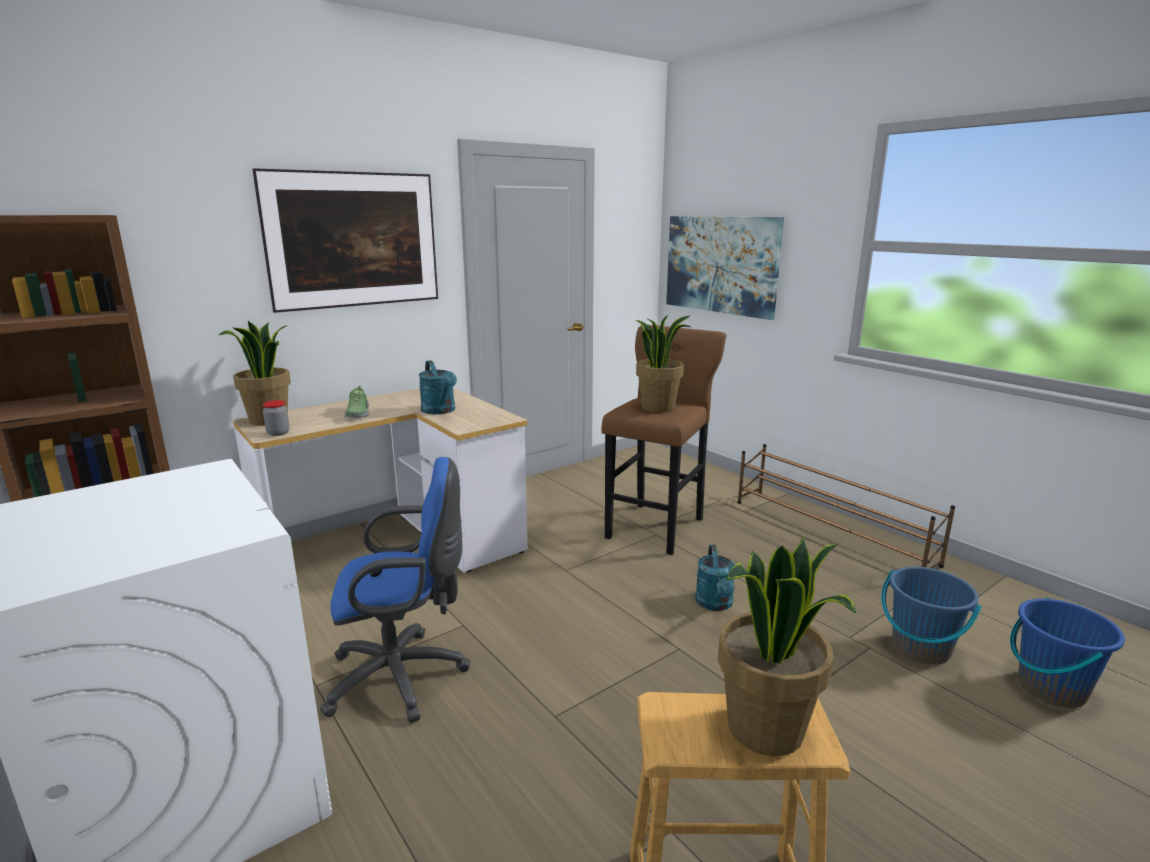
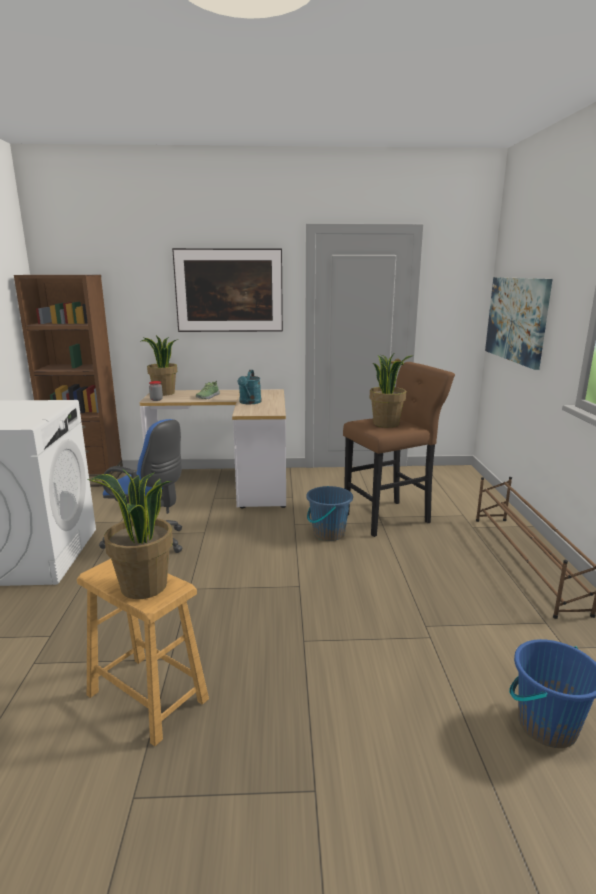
camera: 35 degrees right, 0 degrees up
turquoise watering can [695,544,735,611] -> none
blue bucket [881,567,982,665] -> blue bucket moved to [306,486,353,541]

